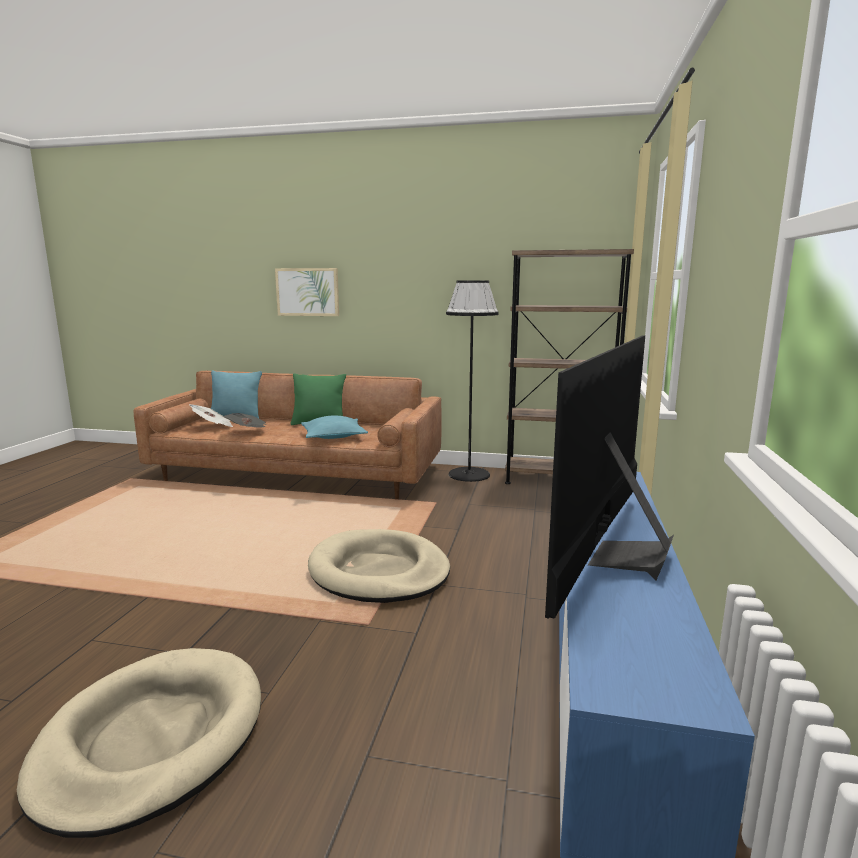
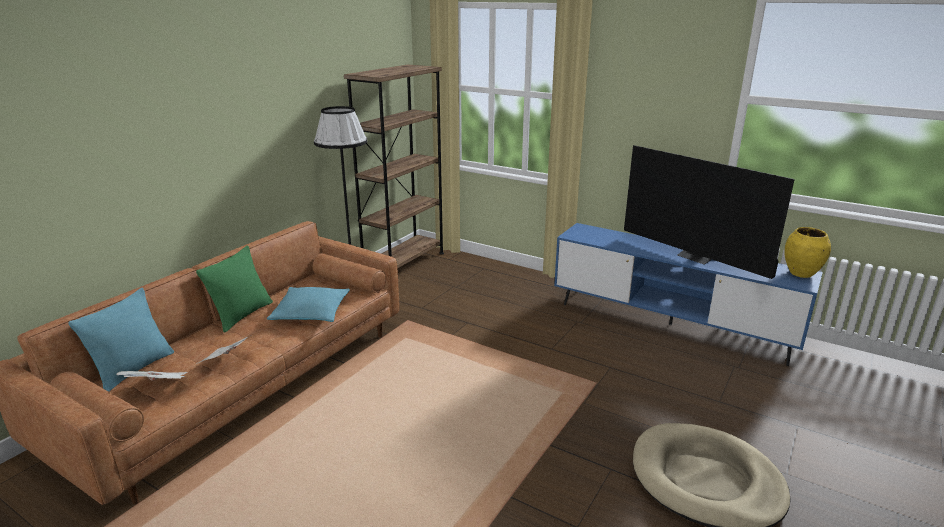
camera: 70 degrees left, 10 degrees up
picture [275,268,339,316] -> none
beige dog bed [308,529,450,603] -> none
none -> yellow vase [785,227,831,278]

